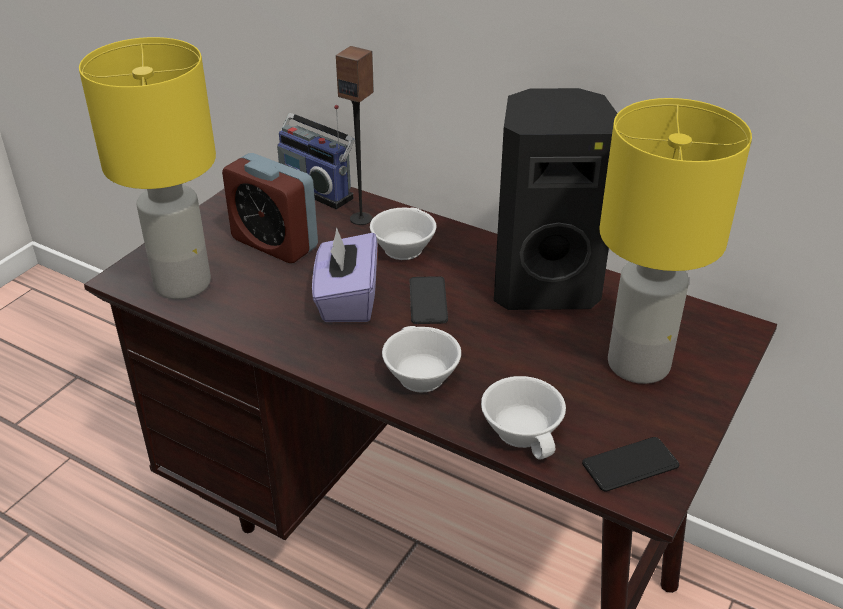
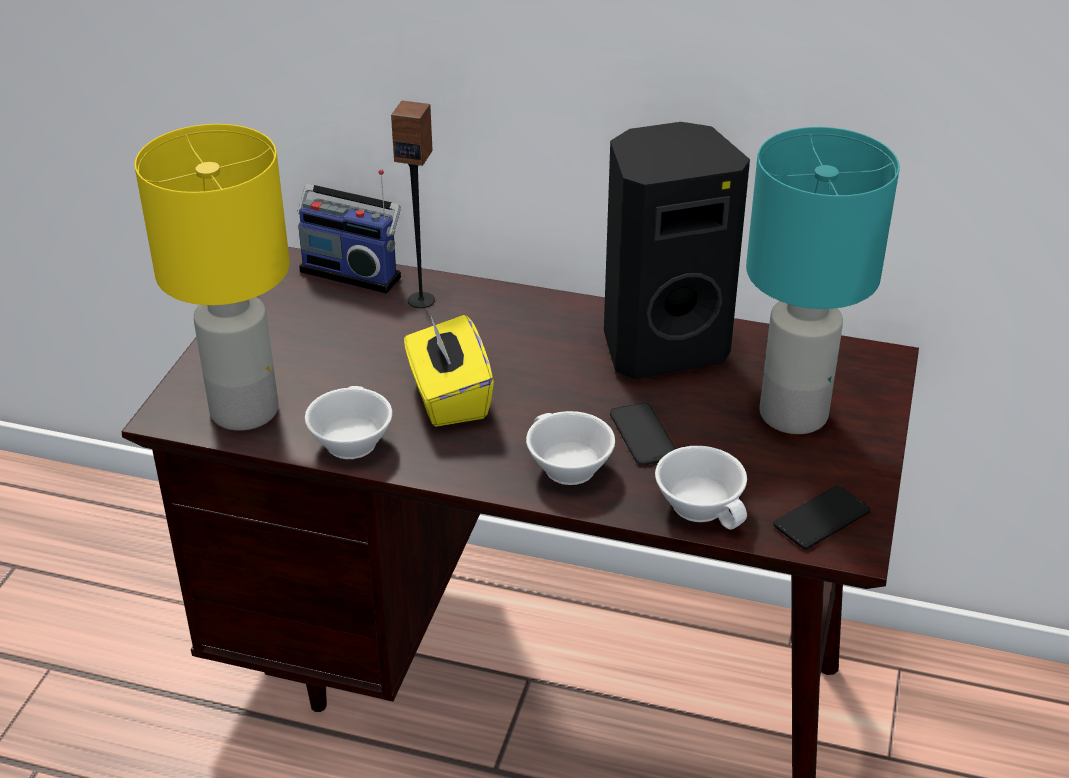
camera: 15 degrees left, 0 degrees up
alarm clock [222,153,318,263] -> none
purple tissue box [312,227,377,322] -> yellow tissue box [404,315,494,427]
white cup [370,207,437,260] -> white cup moved to [305,386,392,459]
phone [410,276,448,324] -> phone moved to [610,402,676,465]
yellow table lamp [599,98,752,384] -> turquoise table lamp [746,127,900,434]

